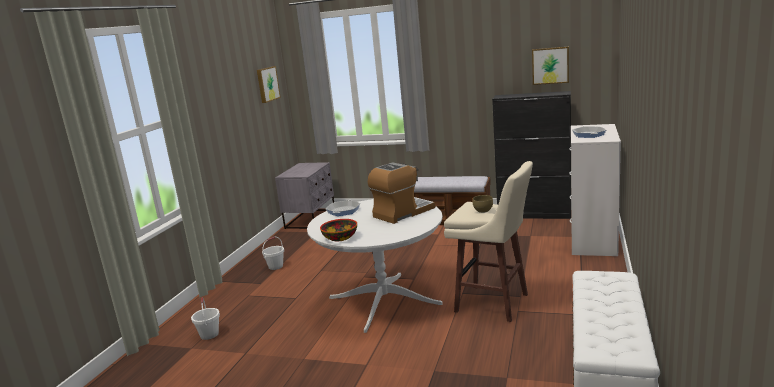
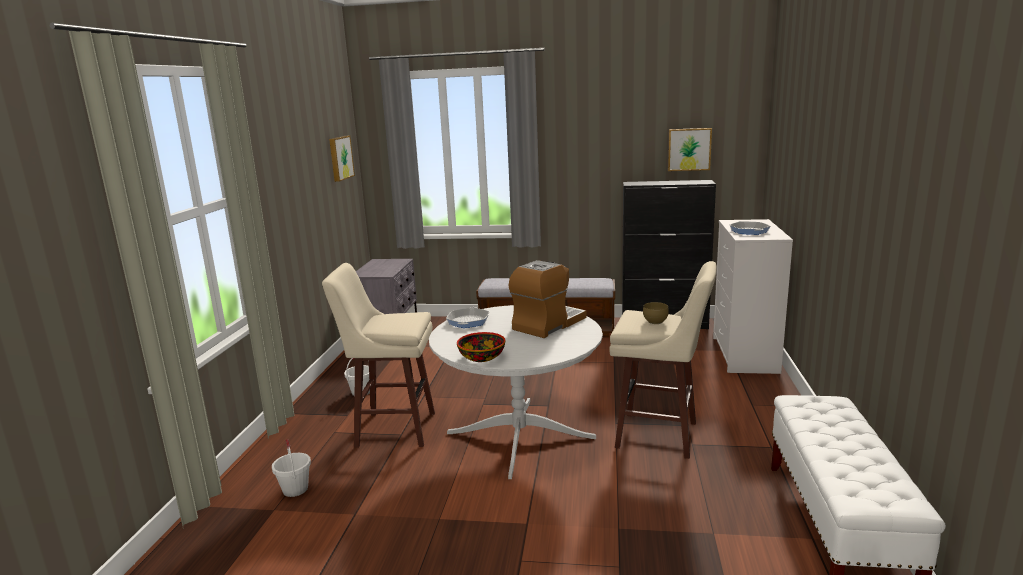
camera: 10 degrees left, 0 degrees up
none -> beige stool [322,263,435,448]

